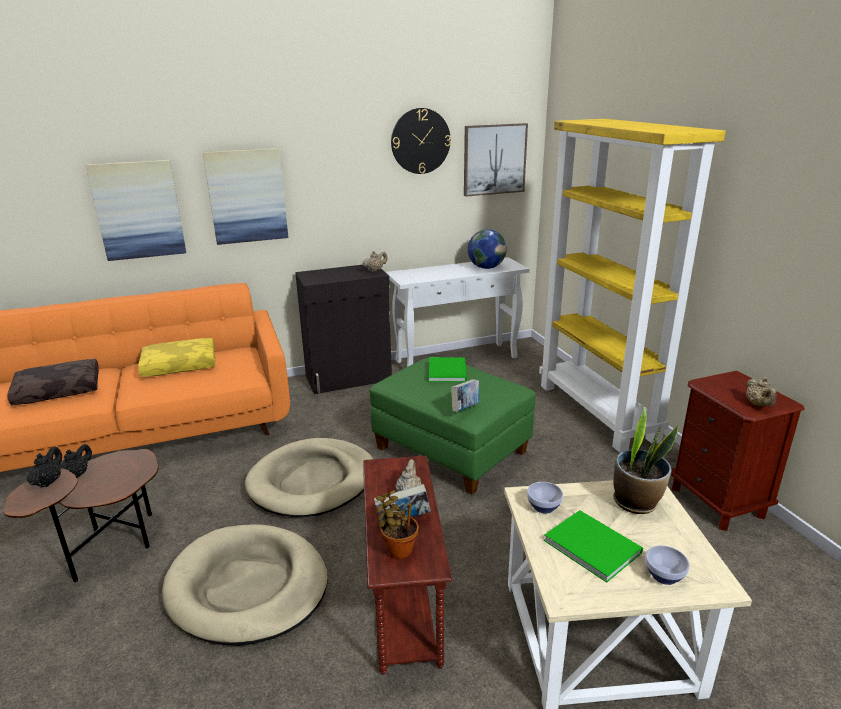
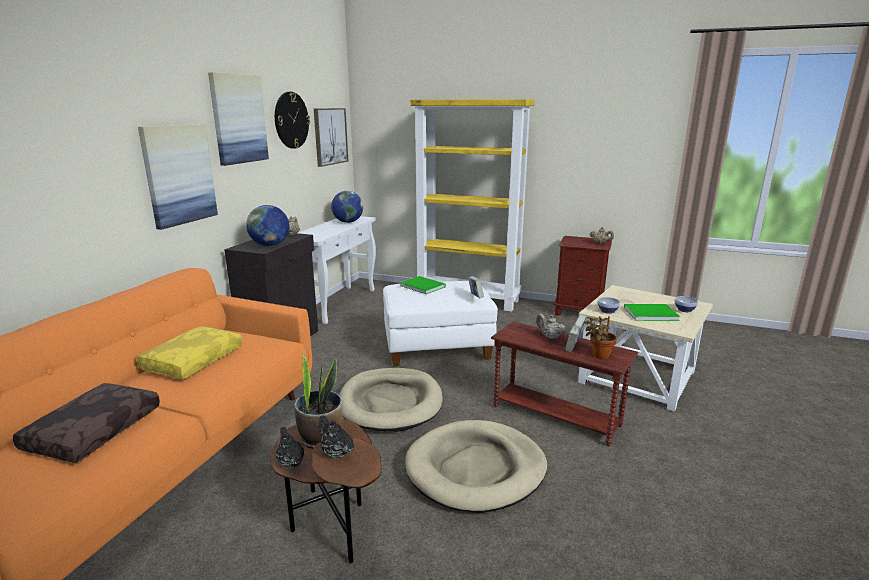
camera: 50 degrees left, 5 degrees down
picture [86,160,186,261] -> picture moved to [208,72,269,166]
green ottoman [369,356,536,495] -> white ottoman [383,281,498,366]
potted plant [613,407,678,514] -> potted plant moved to [294,353,342,449]
none -> globe [246,205,289,246]

